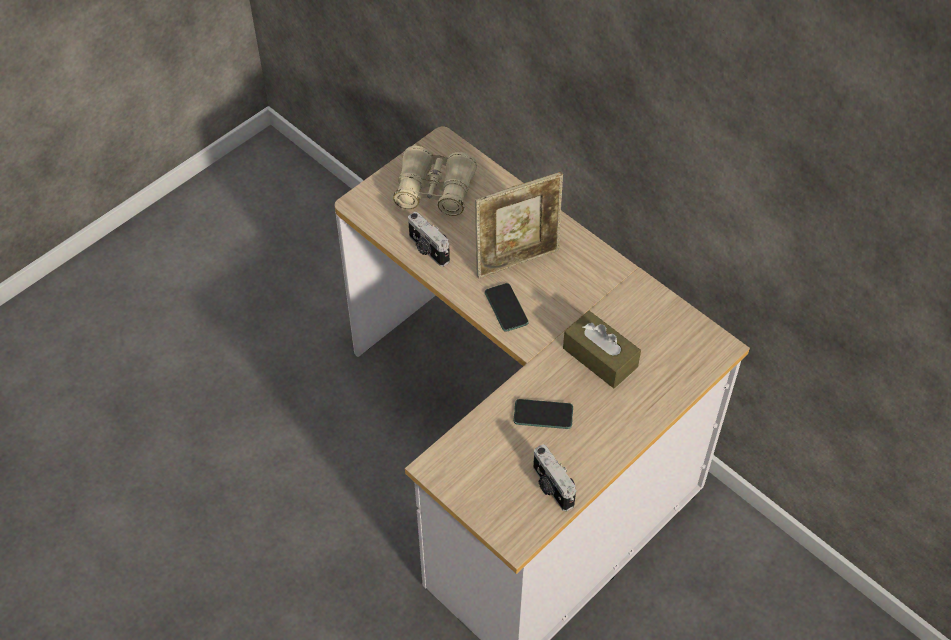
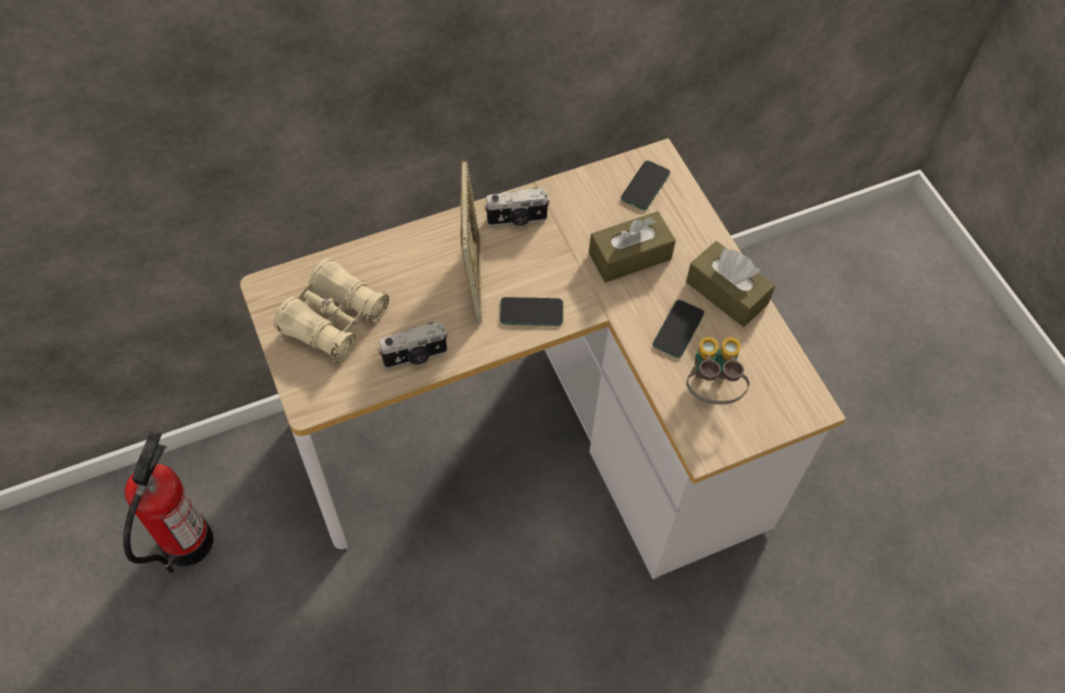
camera: 70 degrees left, 5 degrees up
camera [533,444,576,511] -> camera moved to [484,188,550,226]
none -> fire extinguisher [123,431,213,573]
none -> phone [621,161,670,210]
none -> brown tissue box [686,241,775,327]
none -> binoculars [686,337,750,405]

